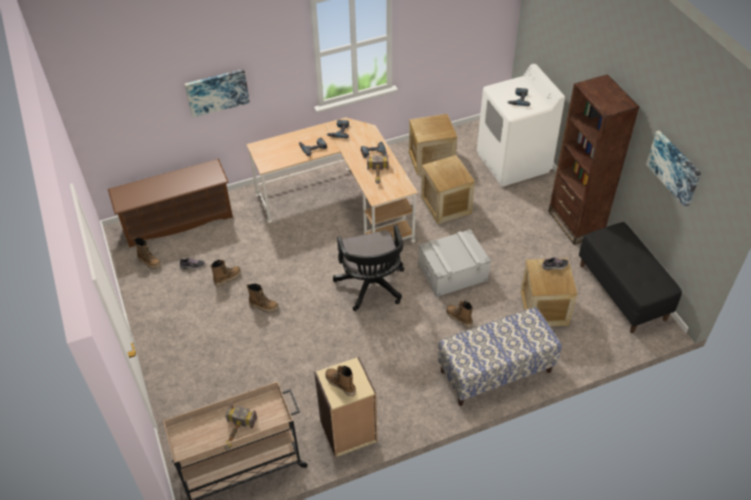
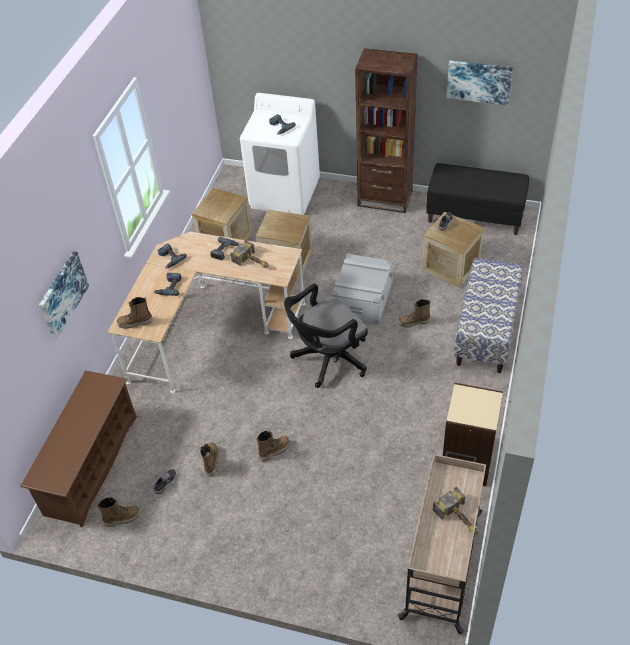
camera: 50 degrees left, 0 degrees up
boot [325,366,356,396] -> boot moved to [117,297,153,329]
black office chair [333,225,404,311] -> black office chair turned 120 degrees clockwise [284,283,368,388]

